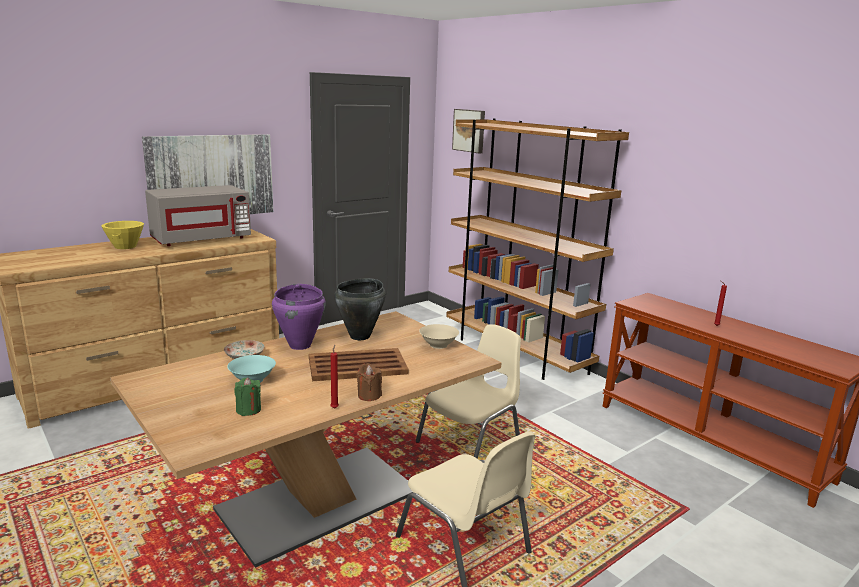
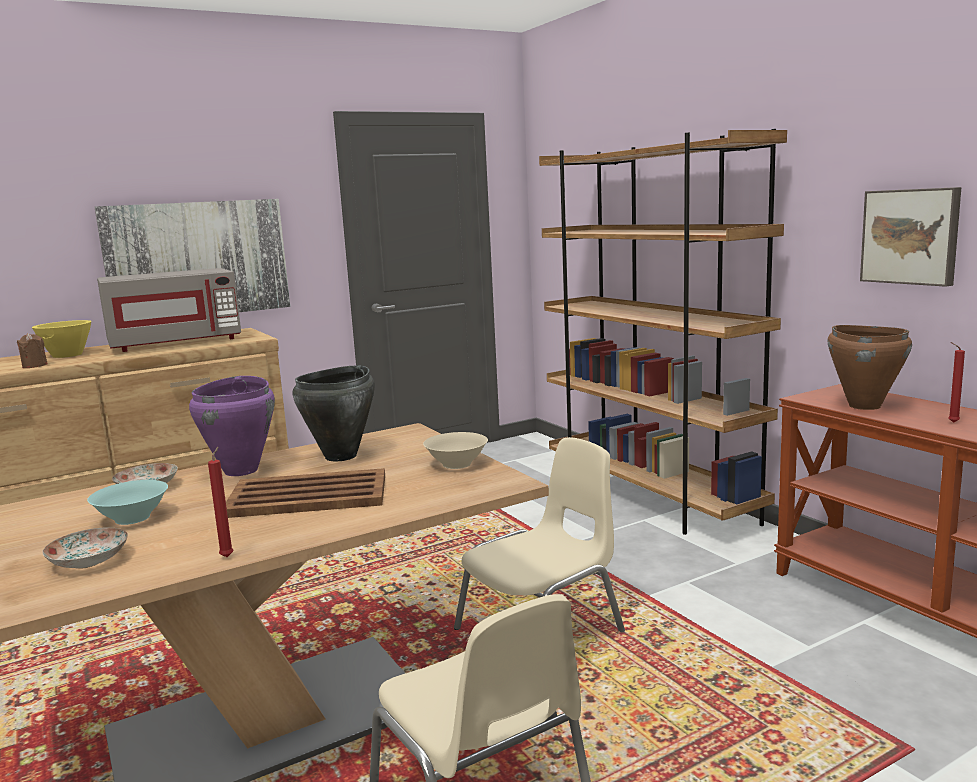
camera: 10 degrees right, 5 degrees down
green candle [234,378,261,416] -> plate [43,527,128,569]
brown candle [357,363,382,401] -> brown candle moved to [17,333,48,368]
picture [452,109,485,153] -> picture moved to [860,187,961,287]
none -> brown cooking pot [828,325,912,410]

